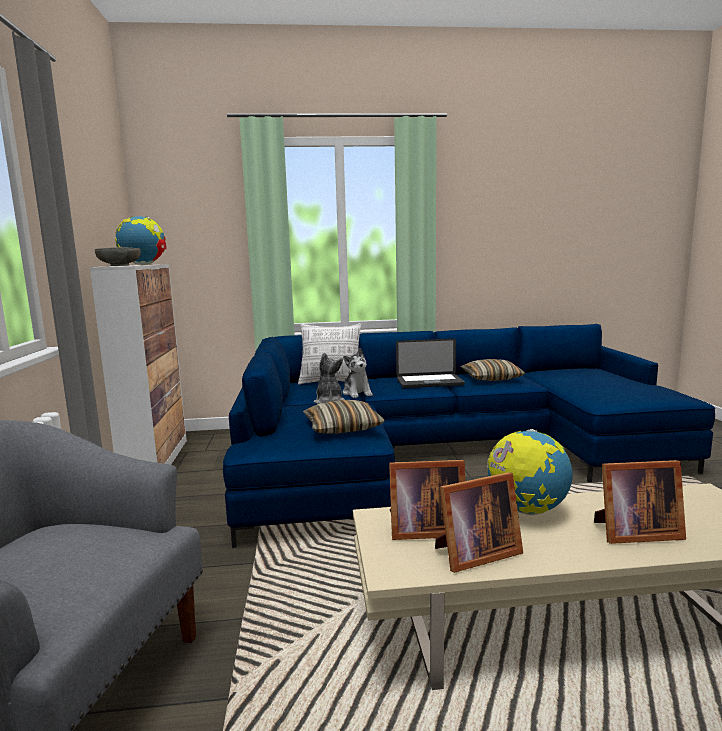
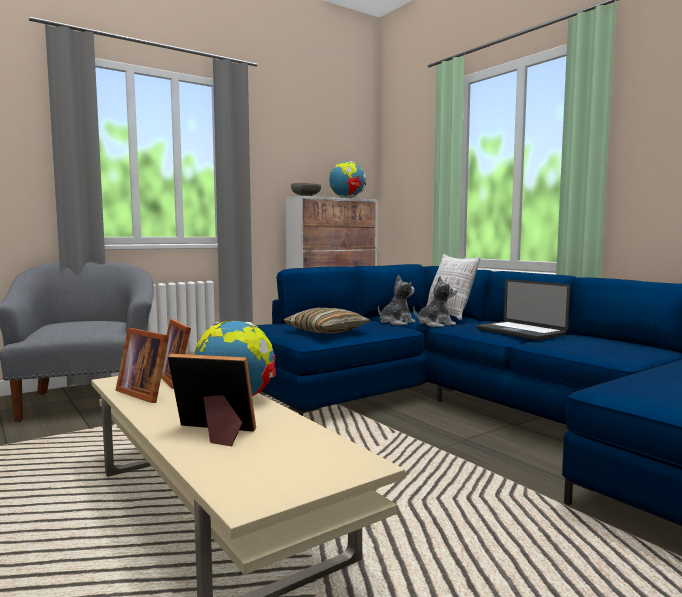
camera: 60 degrees right, 5 degrees down
plush toy [343,348,373,398] -> plush toy turned 150 degrees counterclockwise [413,276,457,327]
pillow [461,359,525,381] -> none
picture frame [594,460,686,544] -> picture frame turned 135 degrees clockwise [168,354,256,446]

